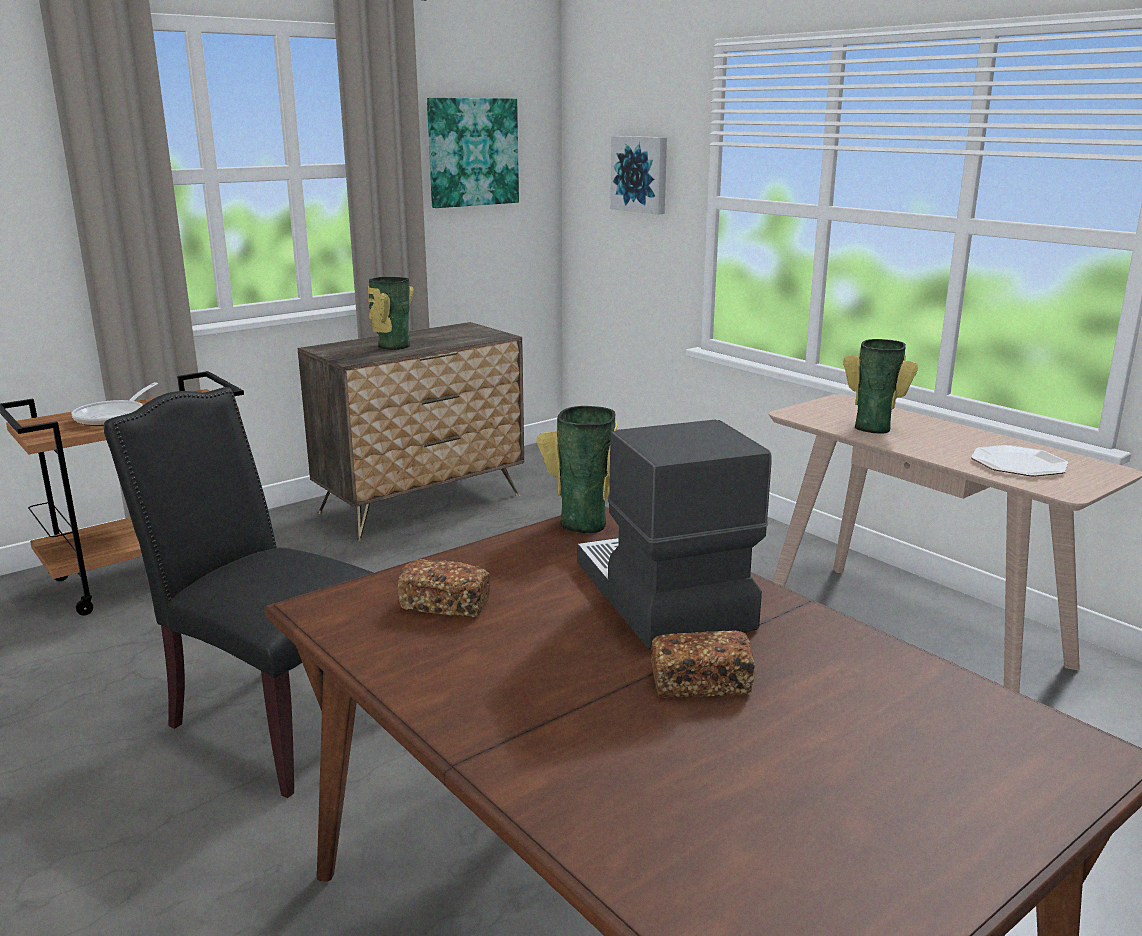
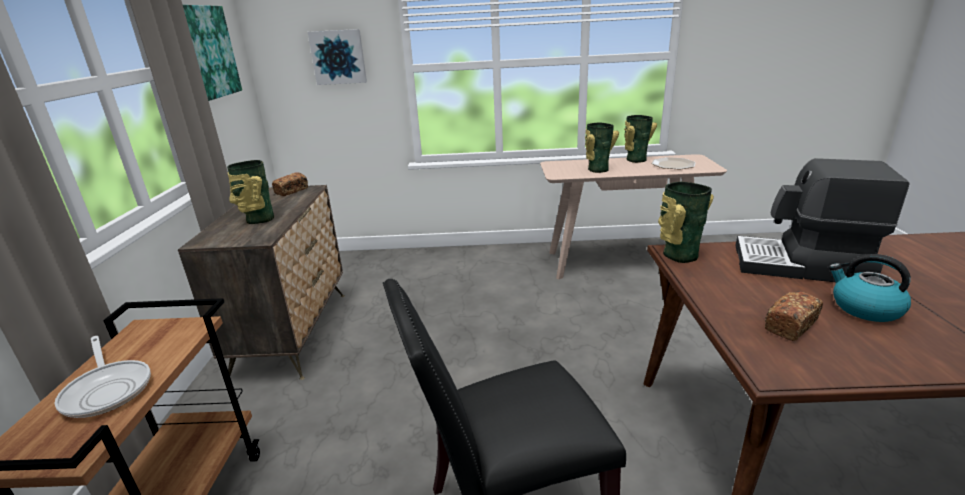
camera: 50 degrees left, 5 degrees up
bread [651,631,755,698] -> bread moved to [272,172,308,196]
none -> vase [624,115,657,163]
none -> kettle [829,254,911,322]

